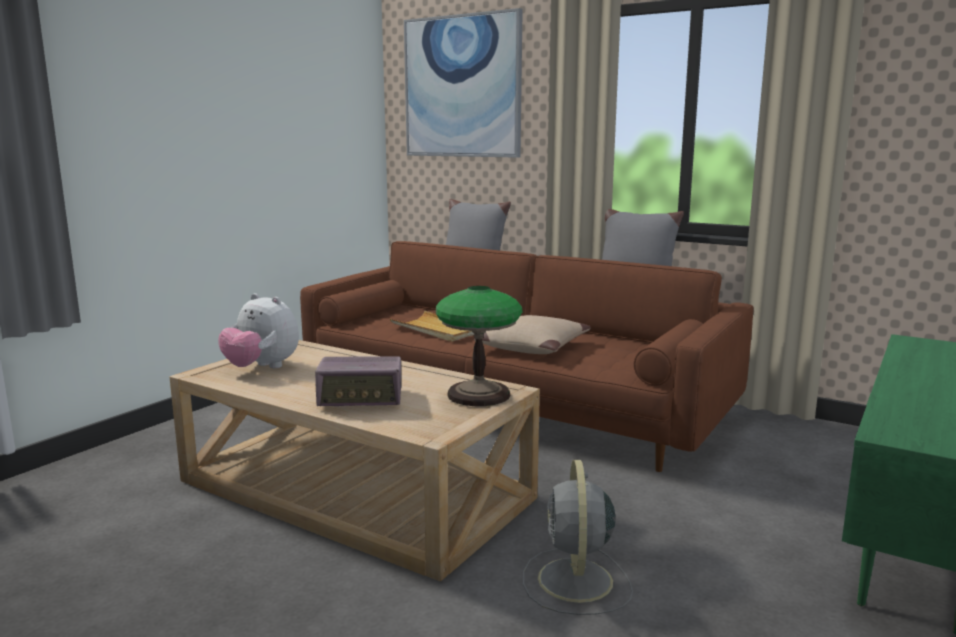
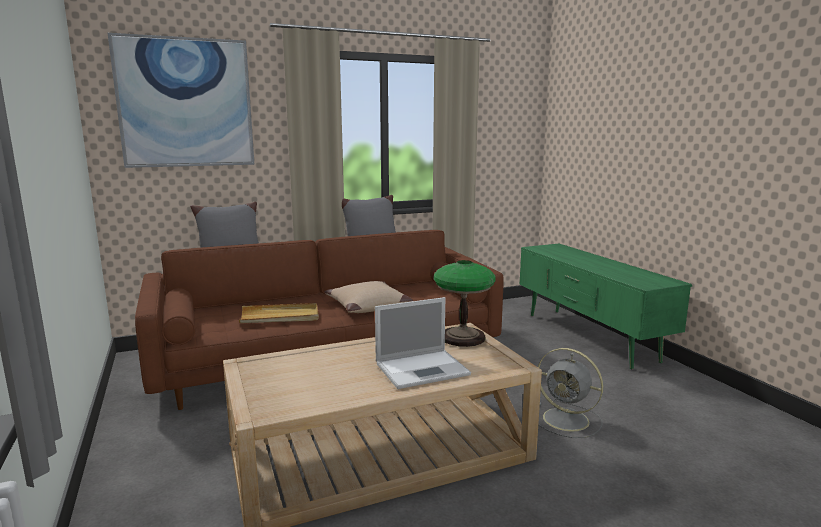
camera: 55 degrees left, 0 degrees up
plush toy [218,293,299,368] -> none
radio [315,356,401,406] -> laptop [375,297,471,389]

